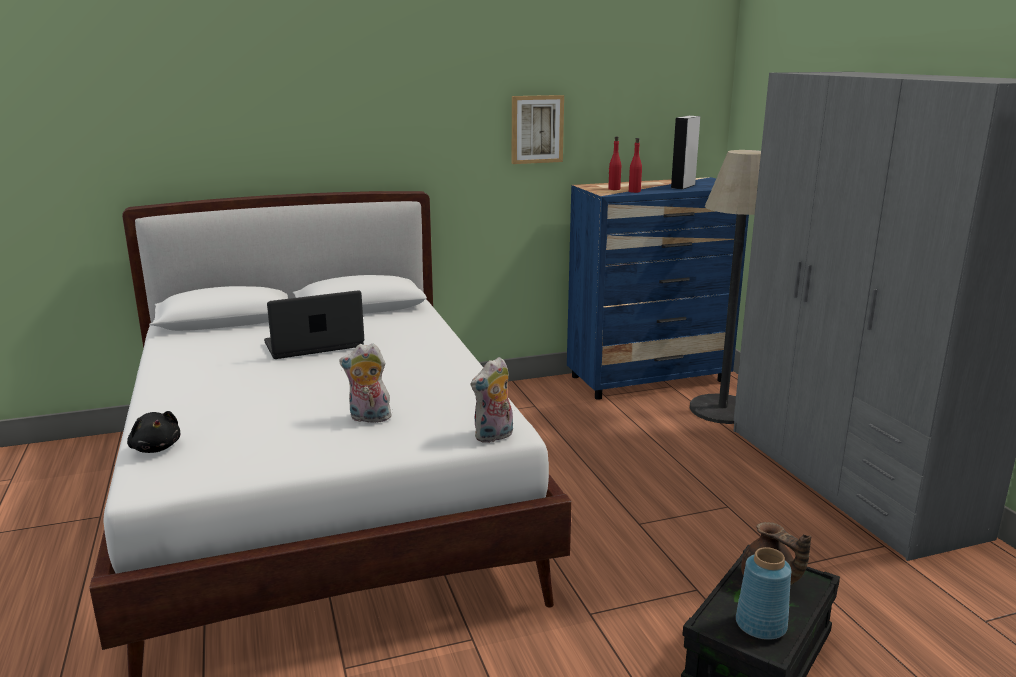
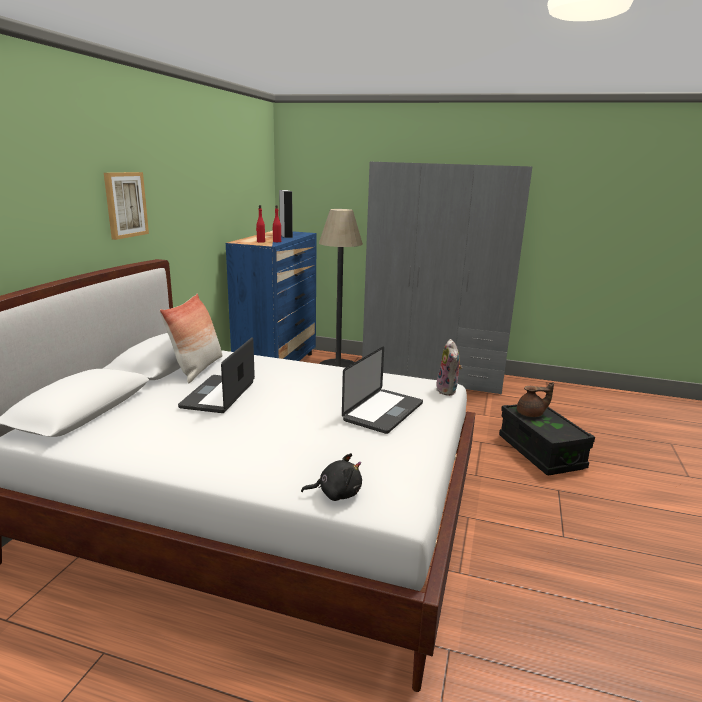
camera: 55 degrees left, 0 degrees up
plush toy [339,343,391,423] -> laptop [342,346,423,434]
picture [512,95,564,164] -> picture moved to [104,172,149,240]
blue vase [736,547,791,640] -> none
none -> pillow [159,294,222,383]

